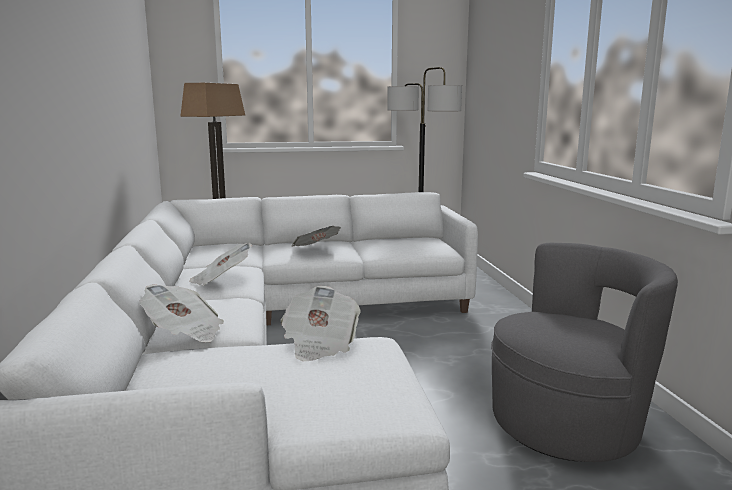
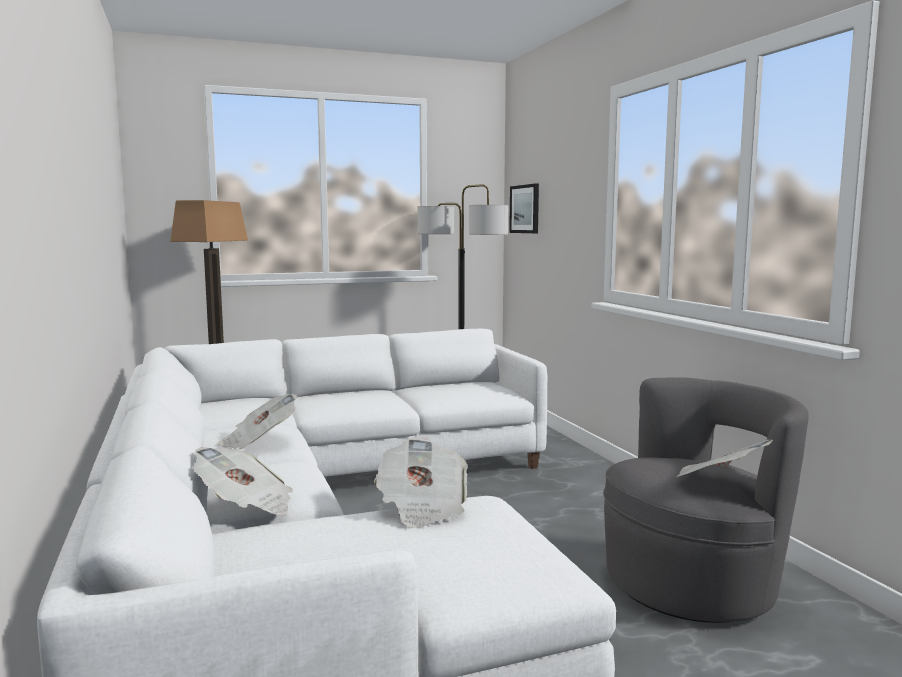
camera: 10 degrees left, 5 degrees down
newspaper [292,226,341,246] -> newspaper moved to [677,440,773,477]
none -> picture [509,183,539,233]

